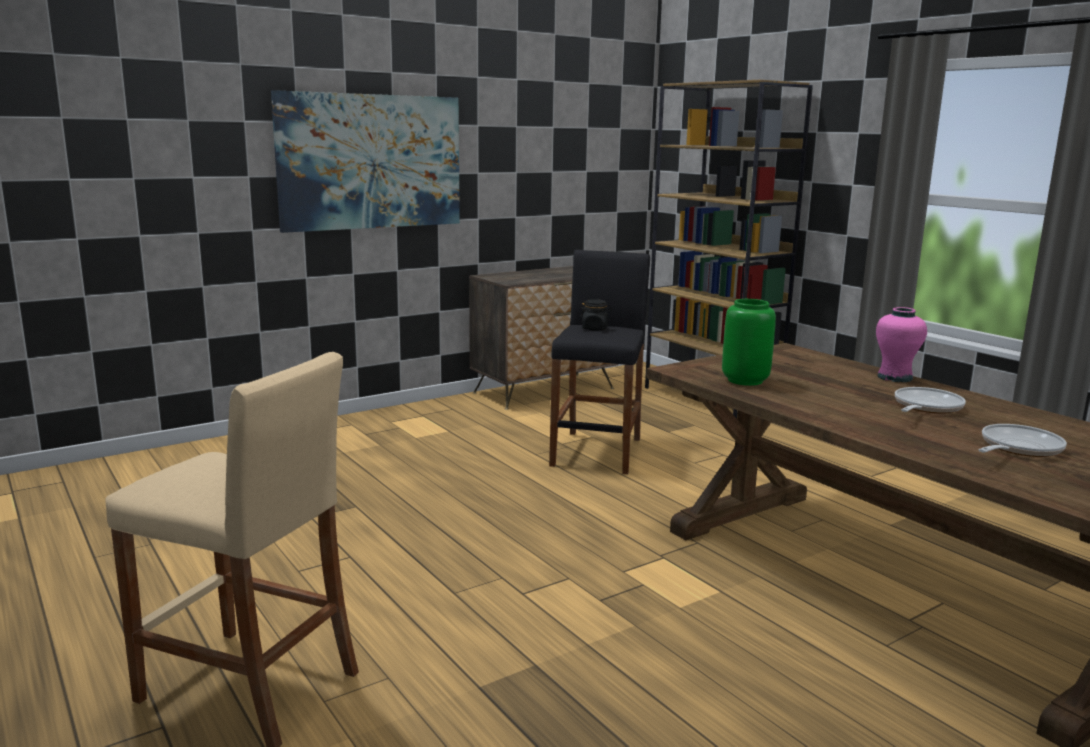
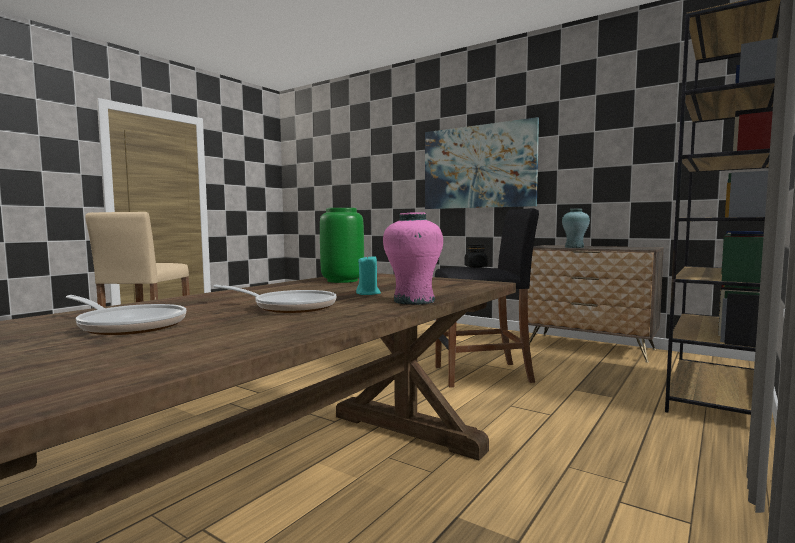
camera: 70 degrees right, 10 degrees down
none -> turquoise candle [356,255,381,295]
none -> turquoise vase [562,209,590,248]

